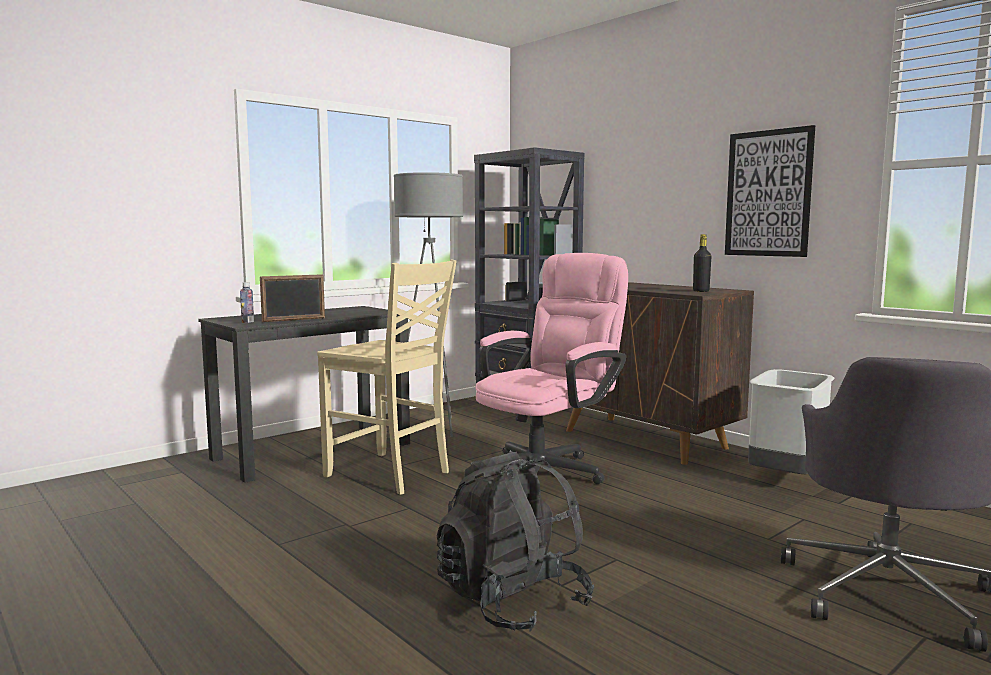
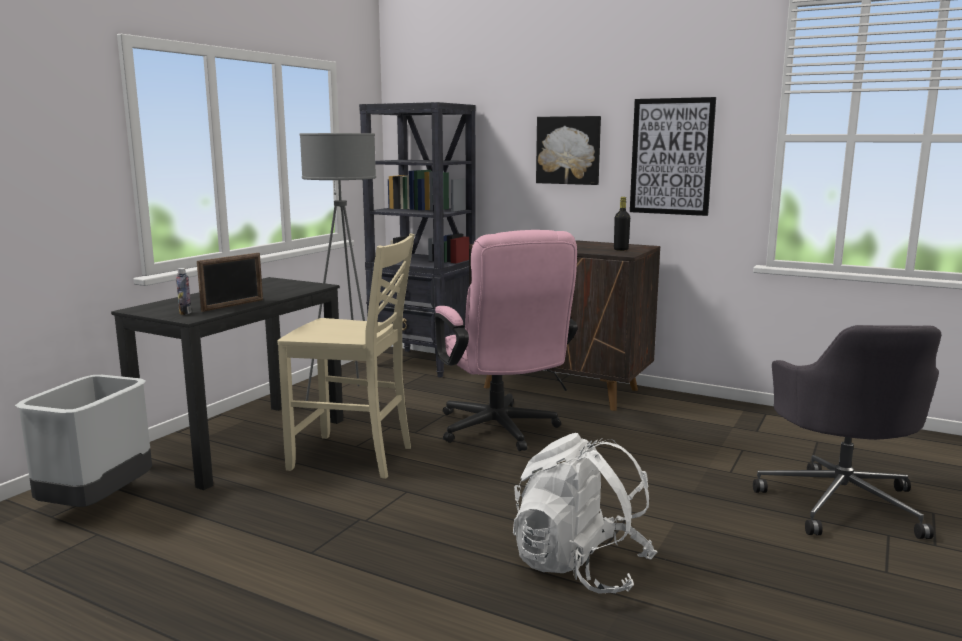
camera: 20 degrees left, 5 degrees up
black backpack [437,452,594,632] -> white backpack [513,433,657,594]
pink office chair [471,253,628,484] -> pink office chair turned 135 degrees clockwise [434,230,578,451]
grey trash can [748,369,834,474] -> grey trash can moved to [15,375,152,507]
none -> picture [536,116,601,185]

